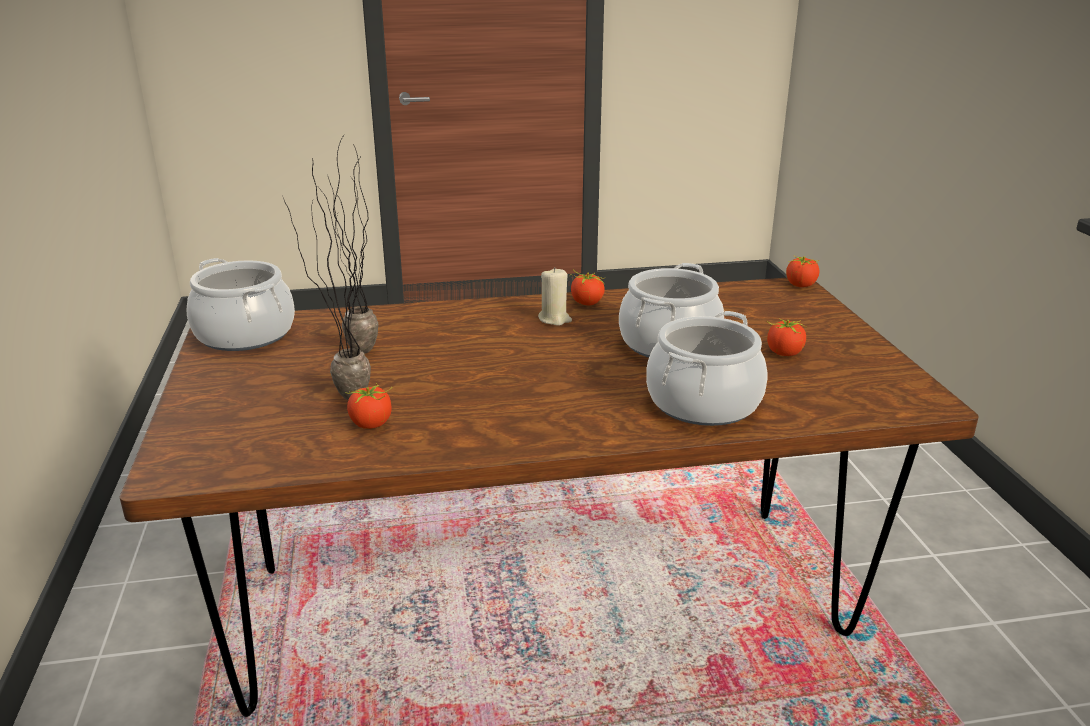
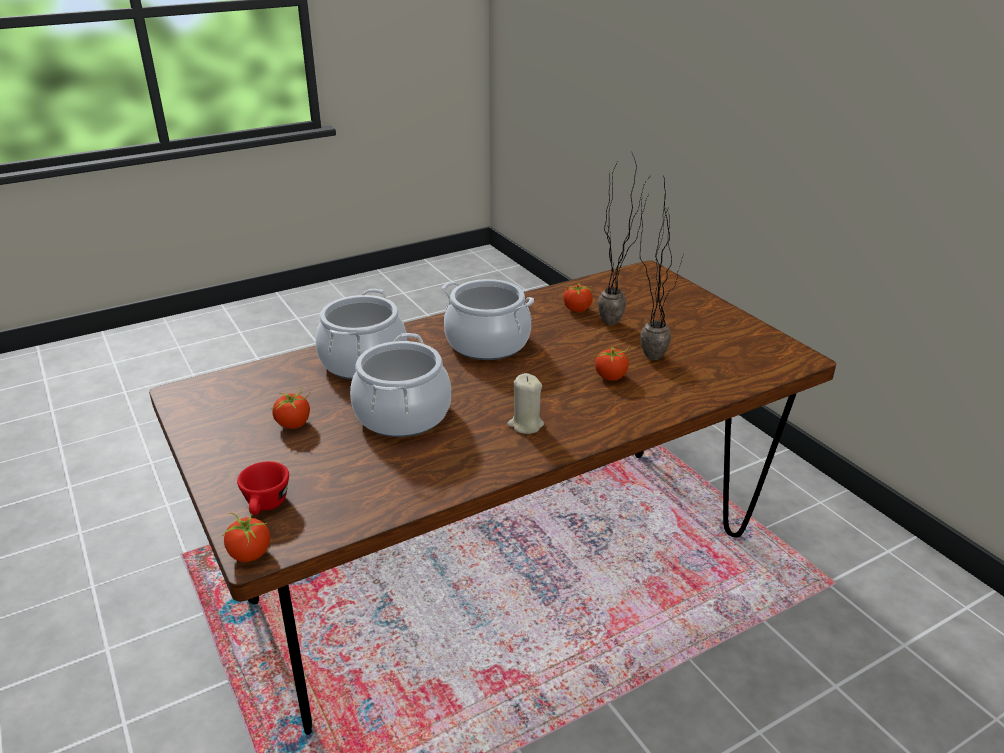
camera: 160 degrees right, 5 degrees up
cooking pot [186,258,295,351] -> cooking pot moved to [442,279,534,360]
tomato [571,269,605,306] -> tomato moved to [594,346,632,381]
none -> red cup [237,461,289,515]

